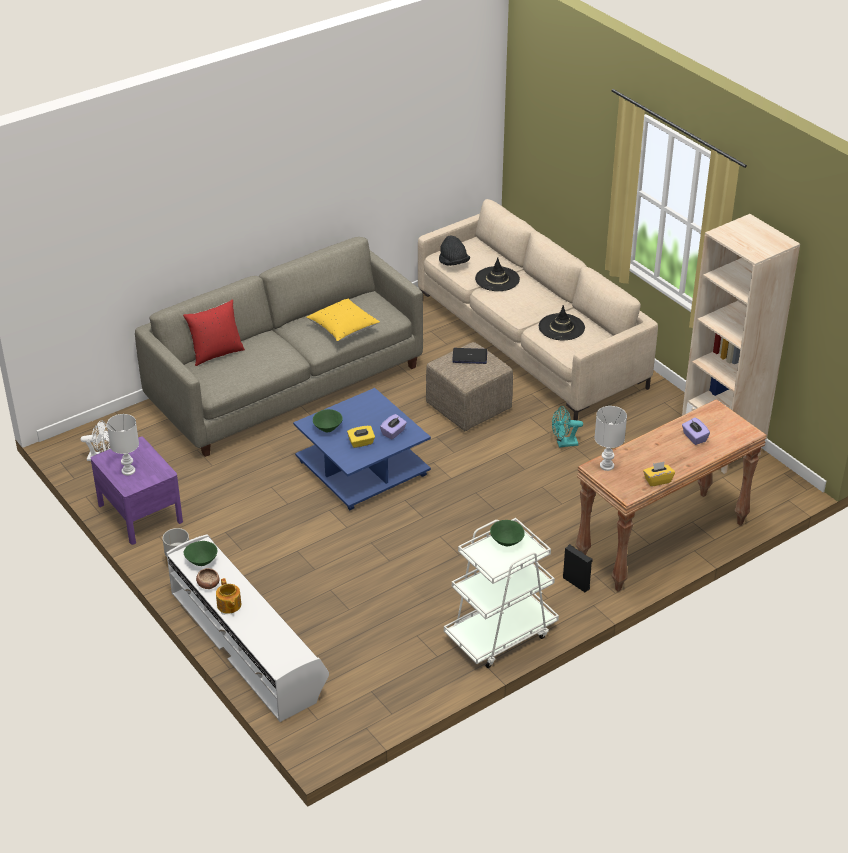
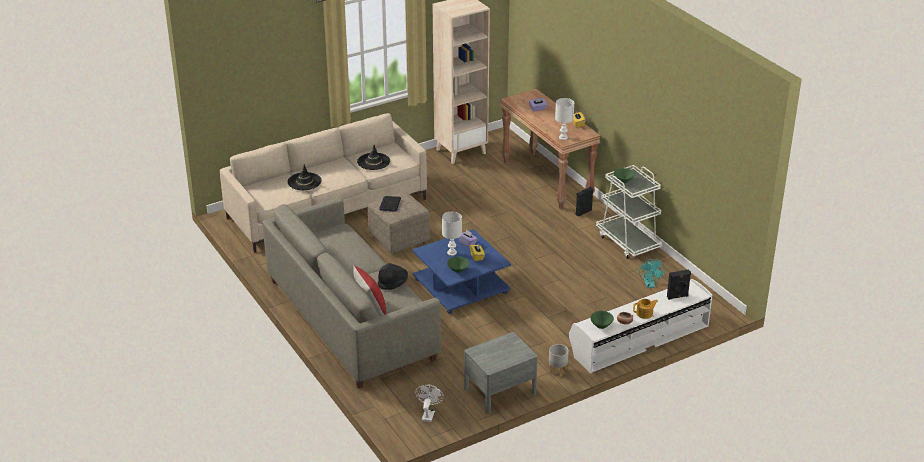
camera: 85 degrees left, 5 degrees down
purple nightstand [91,436,183,545] -> grey nightstand [464,332,538,414]
white table lamp [107,414,139,475] -> white table lamp moved to [442,212,462,256]
yellow pillow [306,299,380,341] -> none
black hat [439,235,470,266] -> black hat moved to [378,263,408,290]
turquoise fan [552,406,583,448] -> turquoise fan moved to [639,259,665,288]
none -> black speaker [667,270,691,300]

